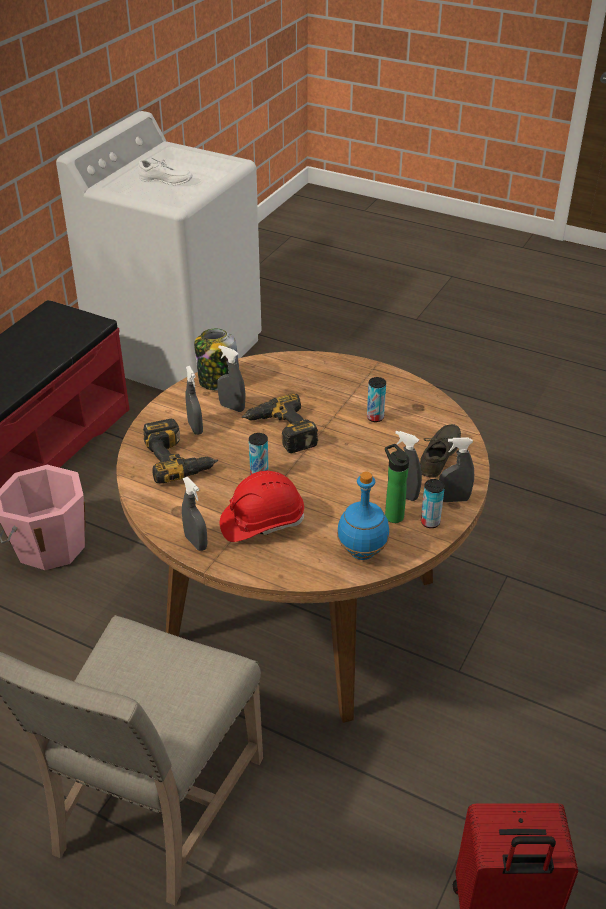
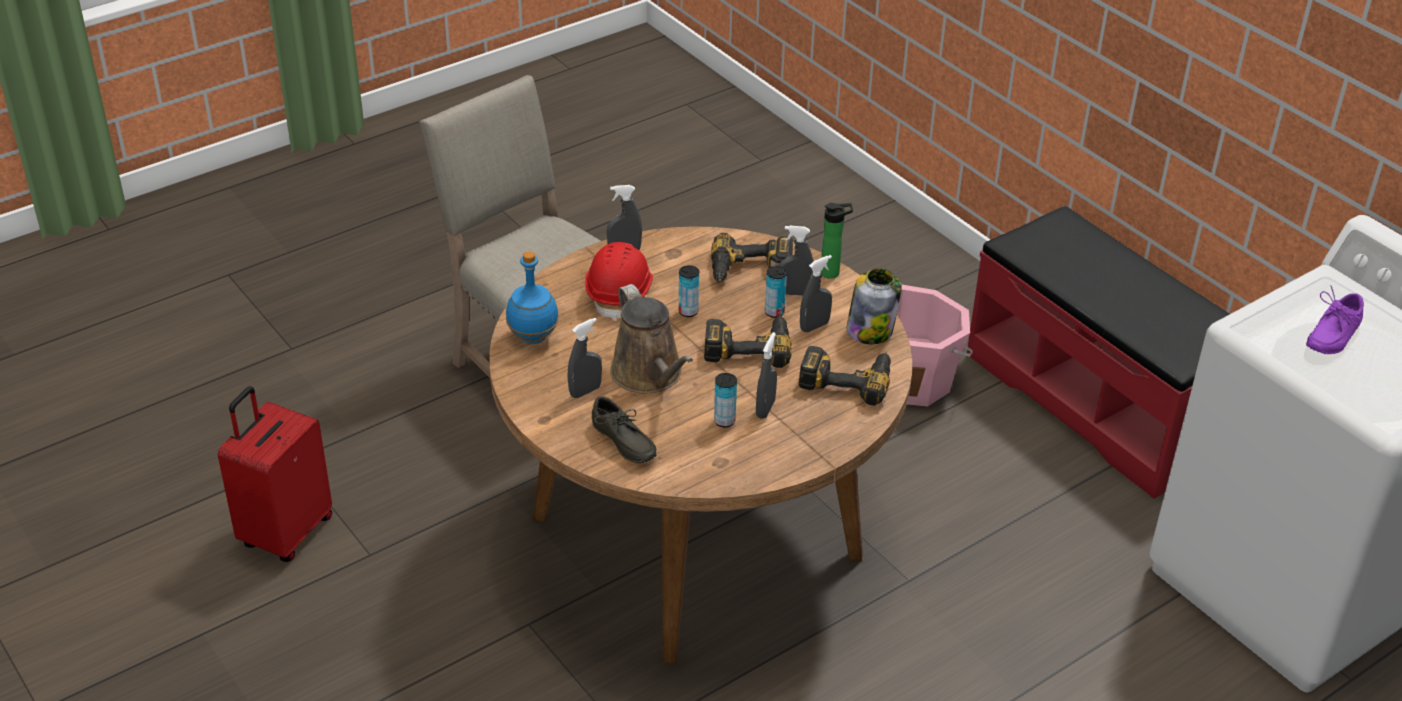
camera: 115 degrees right, 0 degrees up
white shoe [138,157,193,185] -> purple shoe [1306,285,1364,354]
bottle [385,444,409,523] -> bottle moved to [821,203,853,279]
can [421,479,445,528] -> can moved to [765,266,787,318]
grey spray bottle [439,437,474,502] -> grey spray bottle moved to [756,332,777,419]
none -> brown watering can [610,284,693,394]
none -> power drill [799,346,891,405]

